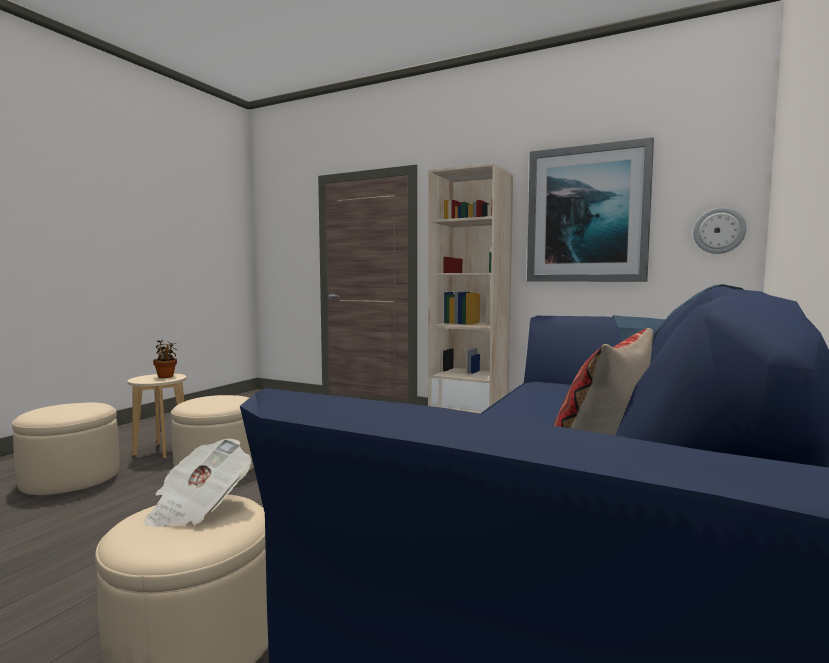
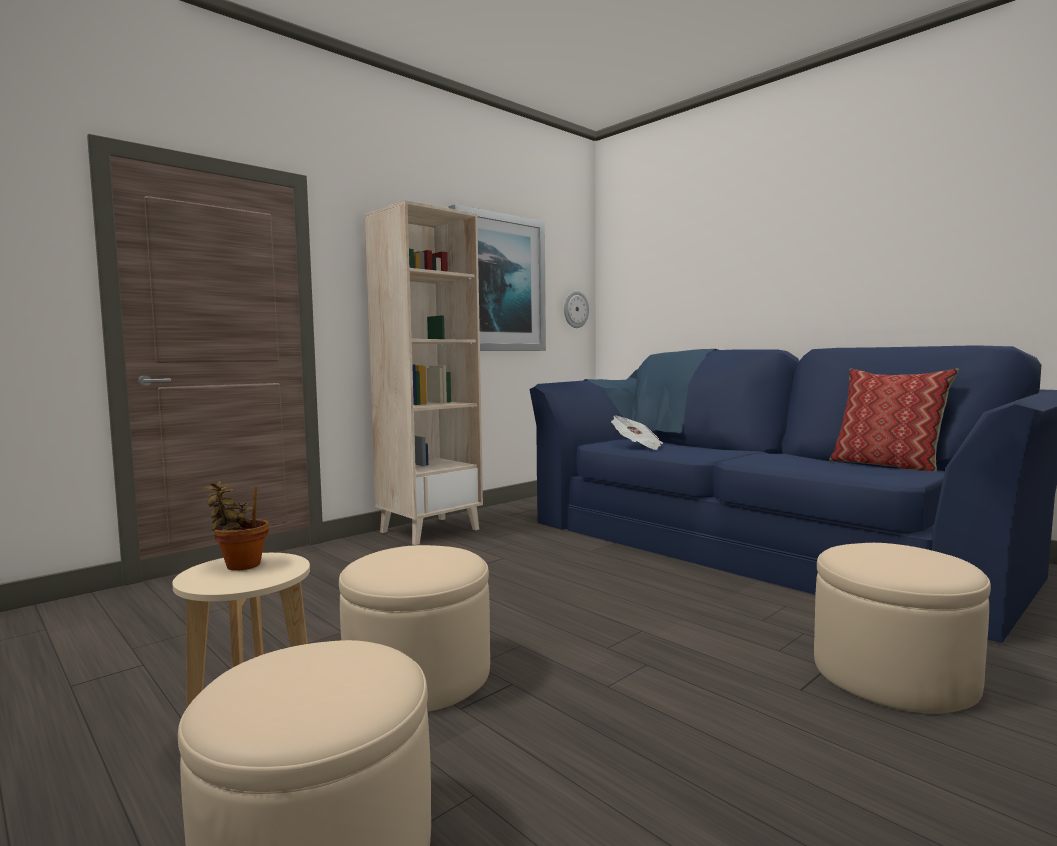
camera: 70 degrees left, 0 degrees up
newspaper [144,439,251,527] -> newspaper moved to [611,416,663,450]

